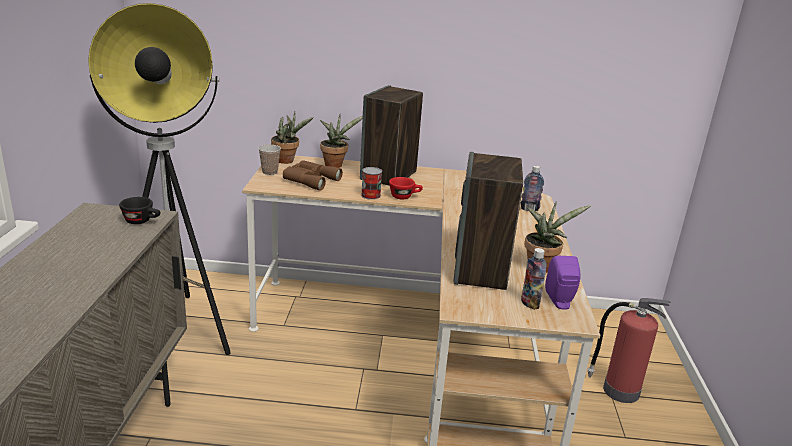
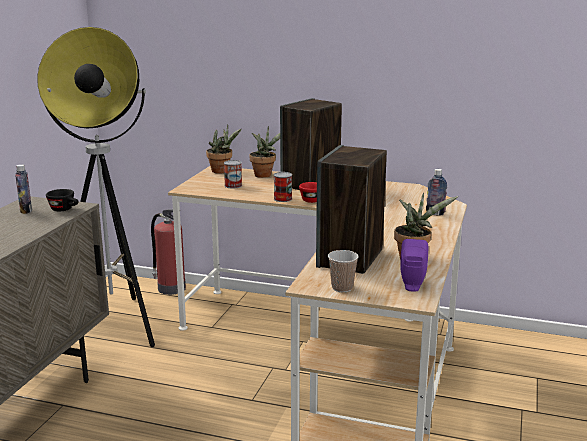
camera: 15 degrees right, 5 degrees down
cup [258,145,281,175] -> cup moved to [328,250,359,292]
brown binoculars [283,160,343,191] -> can [224,160,242,189]
bottle [521,248,547,310] -> bottle moved to [15,164,32,214]
fire extinguisher [587,298,671,403] -> fire extinguisher moved to [151,209,186,295]

